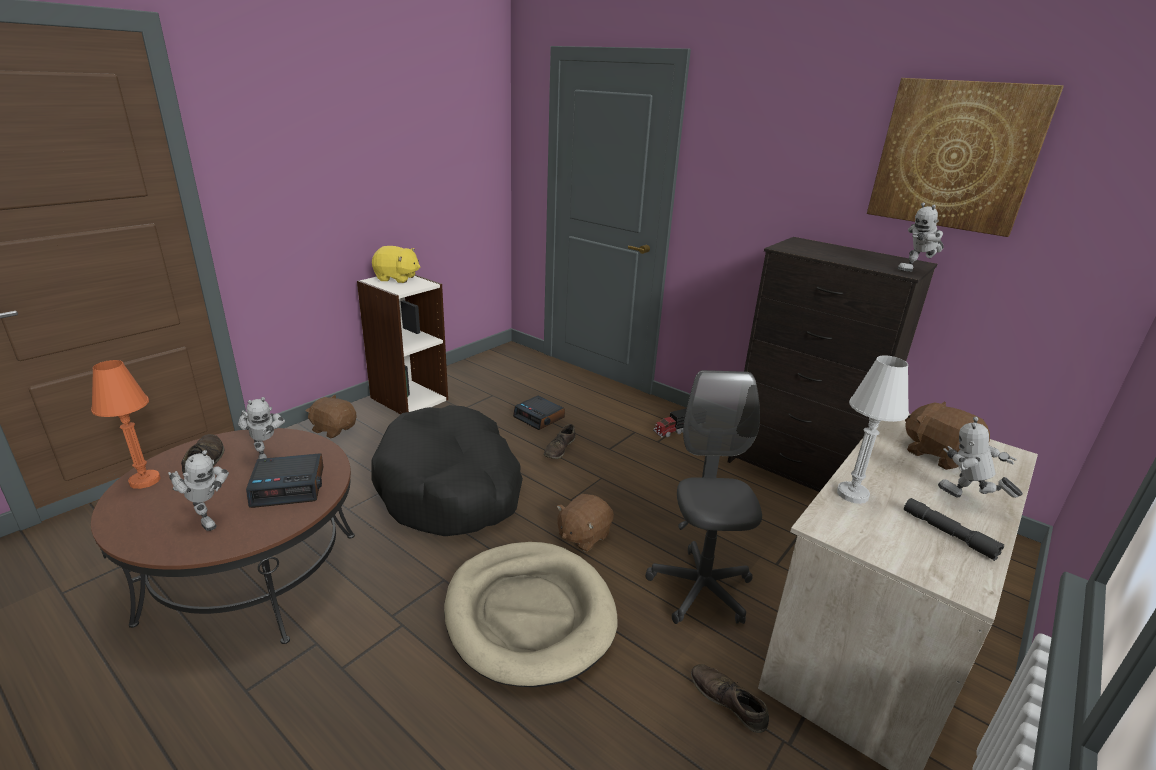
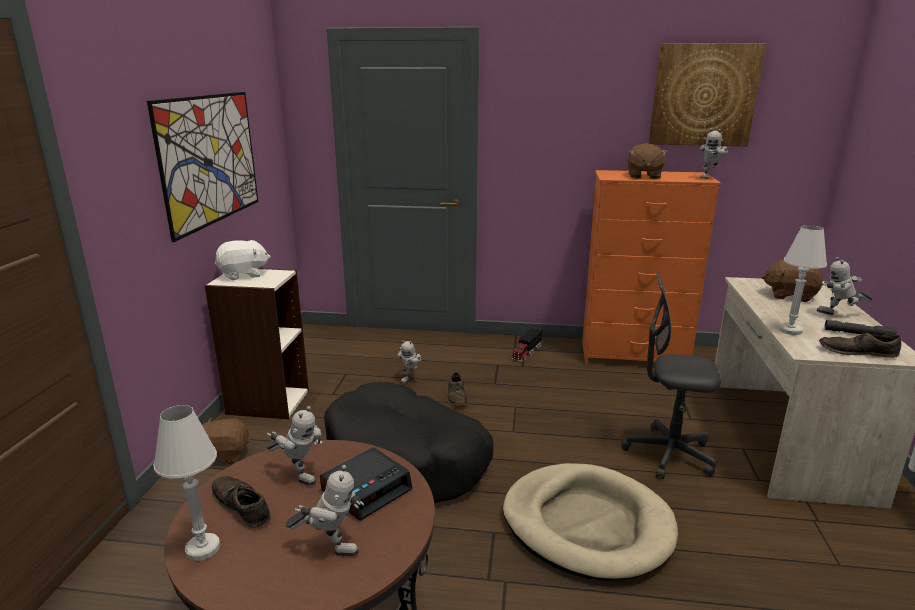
camera: 30 degrees left, 5 degrees down
orange table lamp [91,360,160,489] -> white table lamp [154,405,220,561]
yellow plush toy [372,246,420,283] -> white plush toy [215,240,271,280]
alarm clock [513,396,565,430] -> toy robot [397,340,422,384]
brown plush toy [557,494,614,552] -> brown plush toy moved to [628,143,668,179]
grey office chair [645,370,762,624] -> grey office chair turned 45 degrees counterclockwise [621,272,721,479]
brown shoe [691,664,769,733] -> brown shoe moved to [819,332,901,358]
black dresser [728,237,937,492] -> orange dresser [582,170,721,364]
none -> picture [147,92,258,242]

